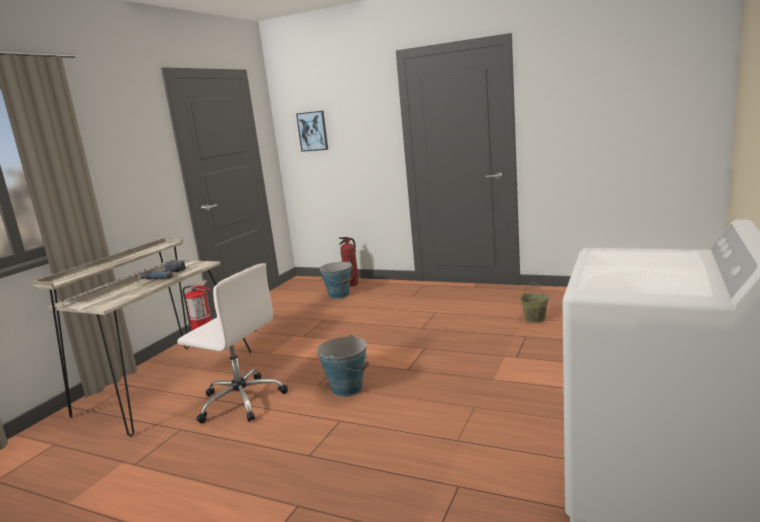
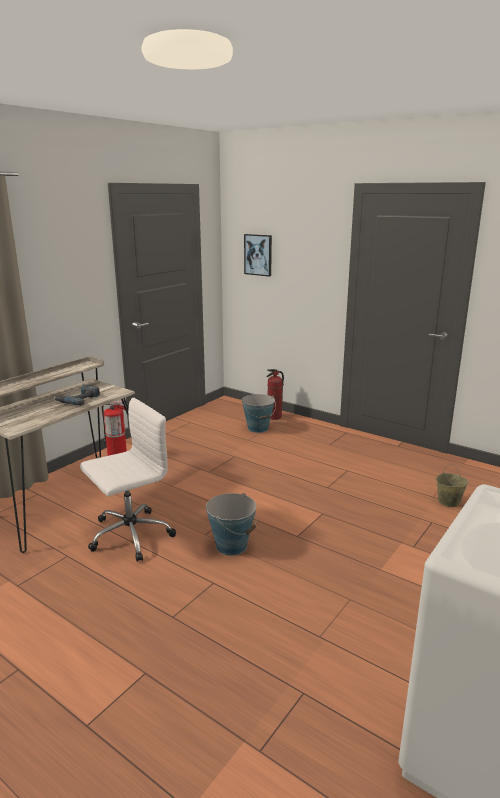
camera: 10 degrees right, 5 degrees up
white office chair [177,263,288,423] -> white office chair turned 75 degrees counterclockwise [80,398,176,562]

